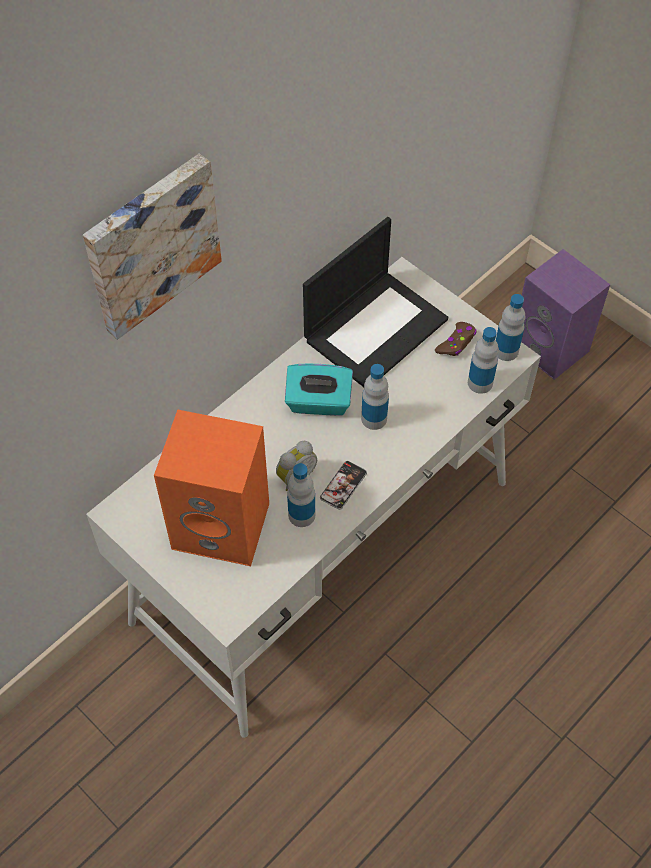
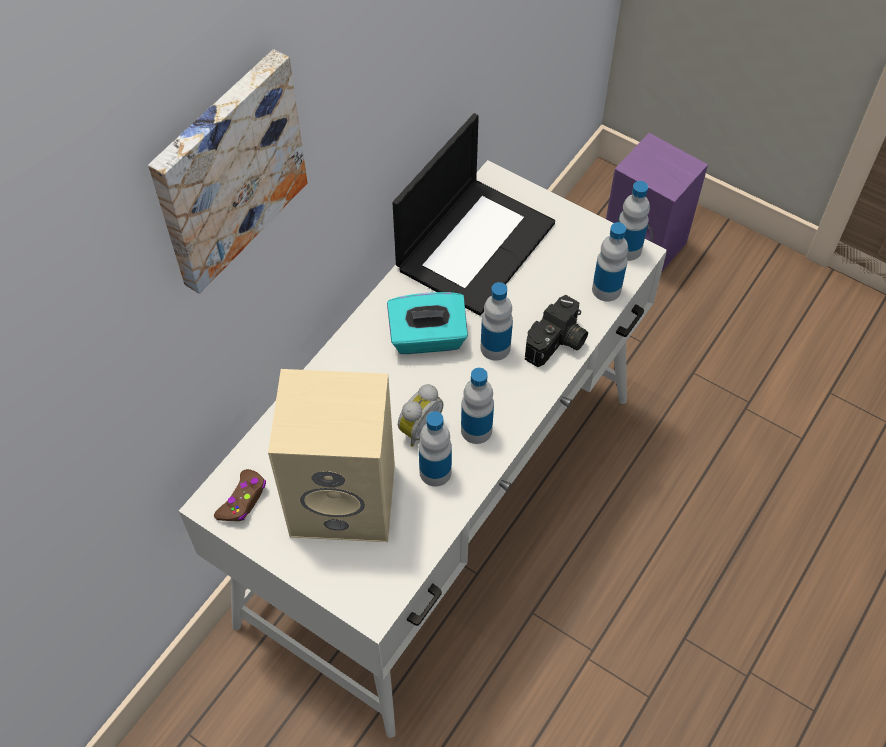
camera: 10 degrees left, 0 degrees up
orange speaker [154,410,269,566] -> beige speaker [268,369,395,542]
phone [320,461,367,510] -> bottle [461,368,494,444]
brown game controller [435,322,477,356] -> brown game controller moved to [214,469,266,521]
none -> camera [525,295,588,367]

